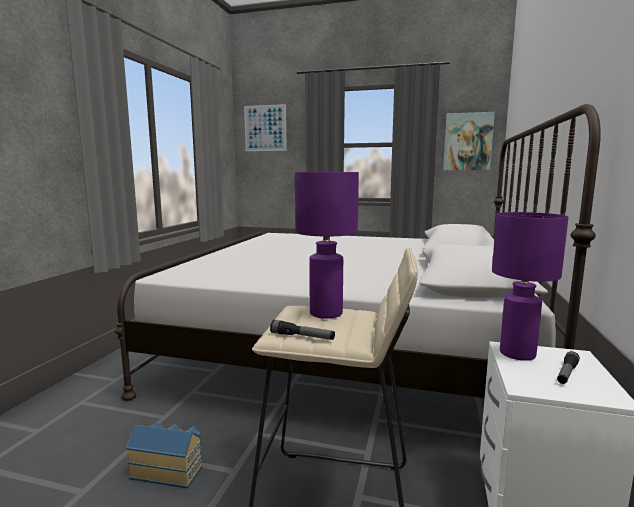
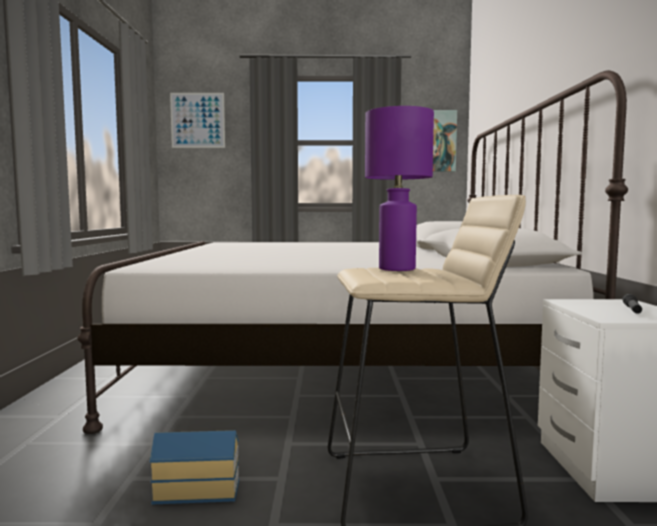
camera: 15 degrees left, 5 degrees down
flashlight [270,320,335,340] -> none
purple table lamp [492,212,569,361] -> none

